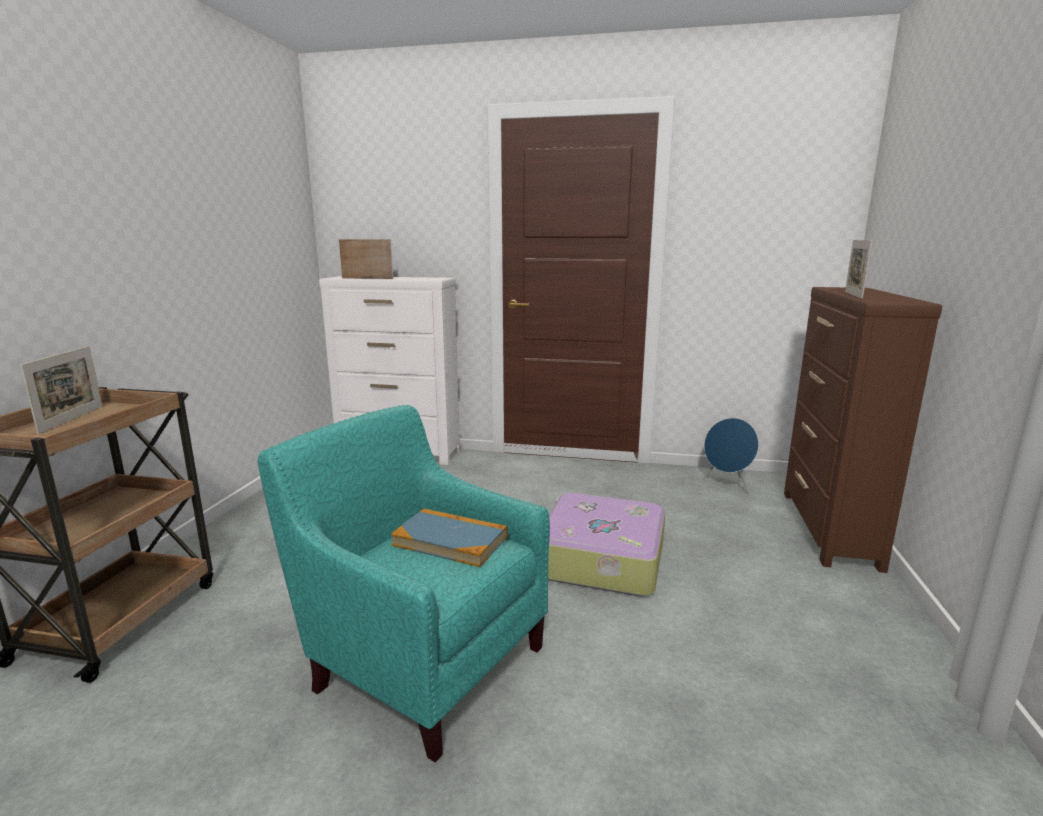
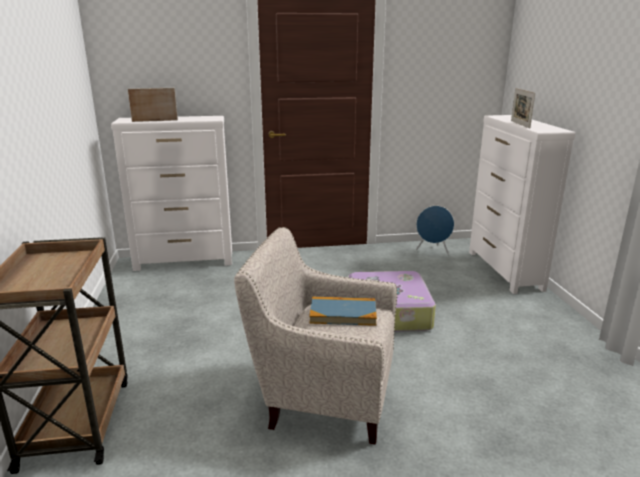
camera: 20 degrees left, 5 degrees up
picture frame [20,346,102,434] -> none
turquoise armchair [258,405,550,762] -> beige armchair [234,227,398,445]
brown dresser [784,287,942,573] -> white dresser [469,115,575,294]

